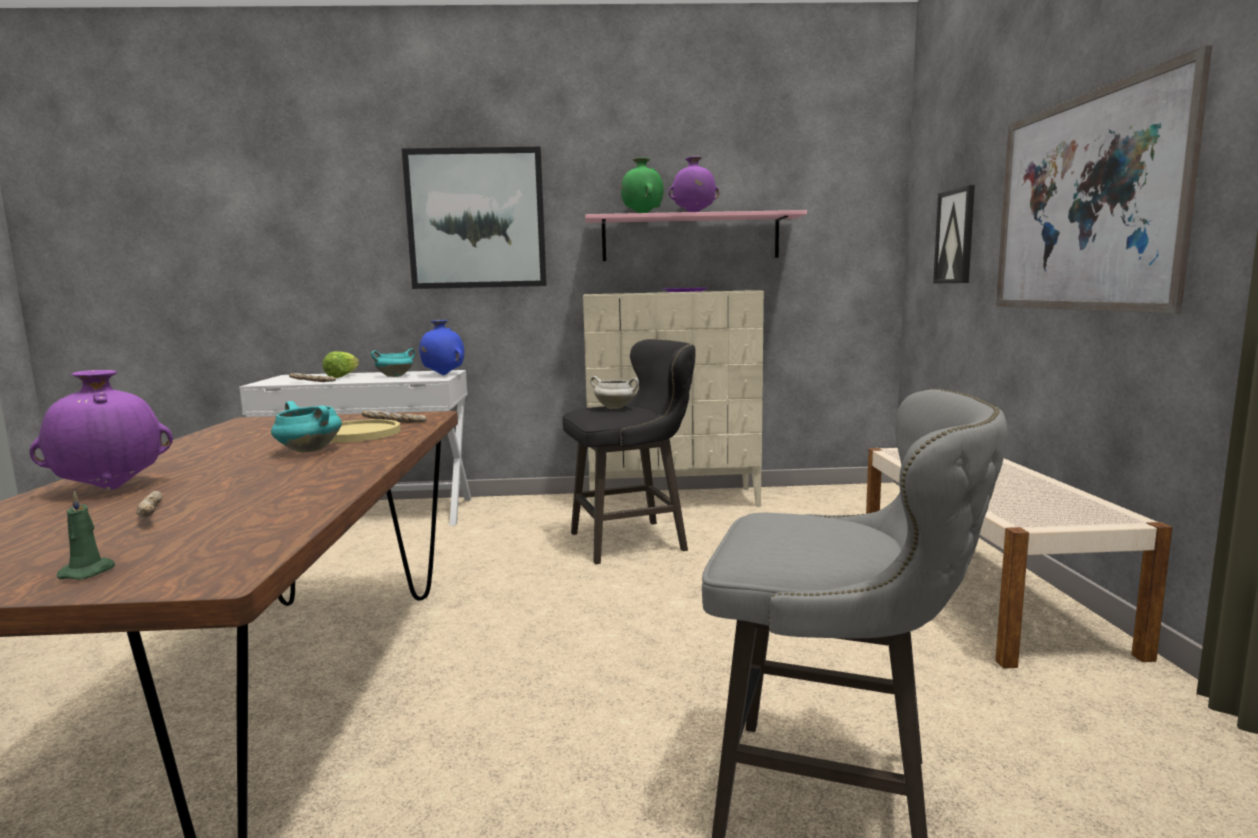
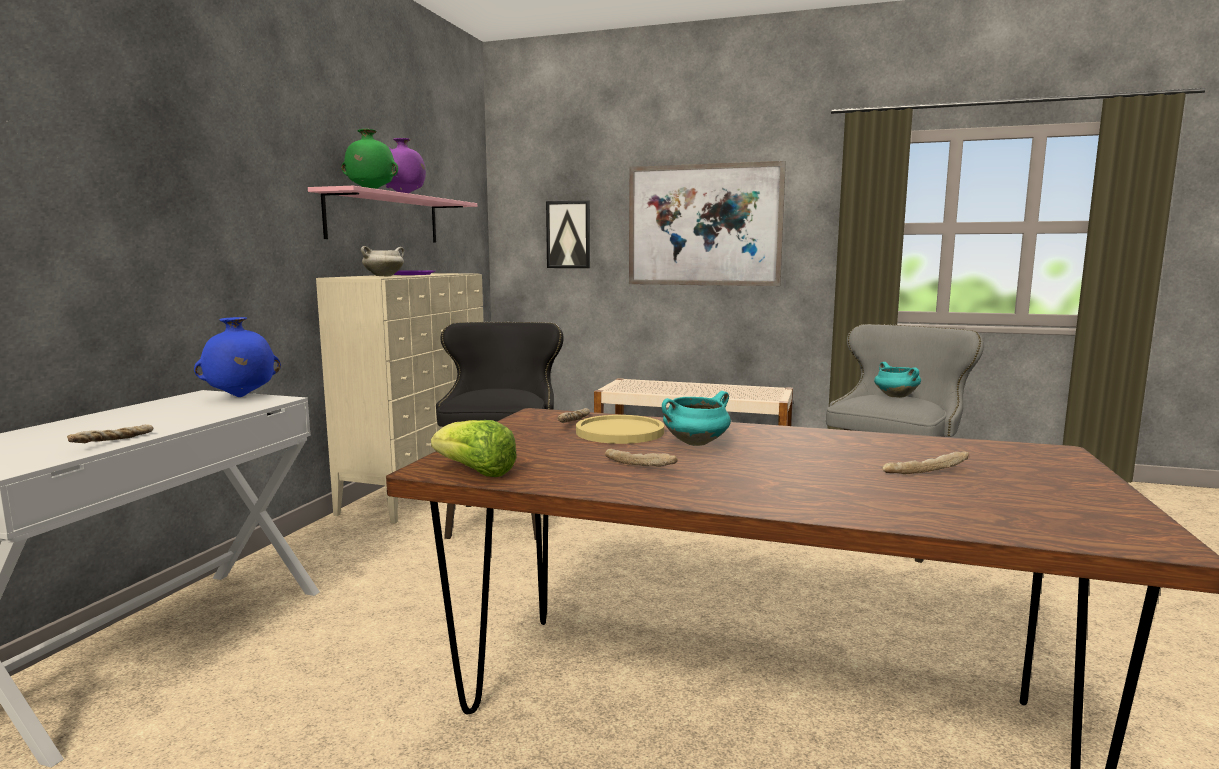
camera: 70 degrees left, 0 degrees up
purple vase [30,370,173,490] -> none
green candle [56,491,115,580] -> none
lettuce [322,351,359,378] -> lettuce moved to [431,420,517,477]
turquoise cooking pot [371,348,415,377] -> turquoise cooking pot moved to [874,362,921,398]
picture [402,147,547,289] -> none
white cooking pot [590,376,639,409] -> white cooking pot moved to [361,246,404,276]
none -> bread [605,449,677,467]

